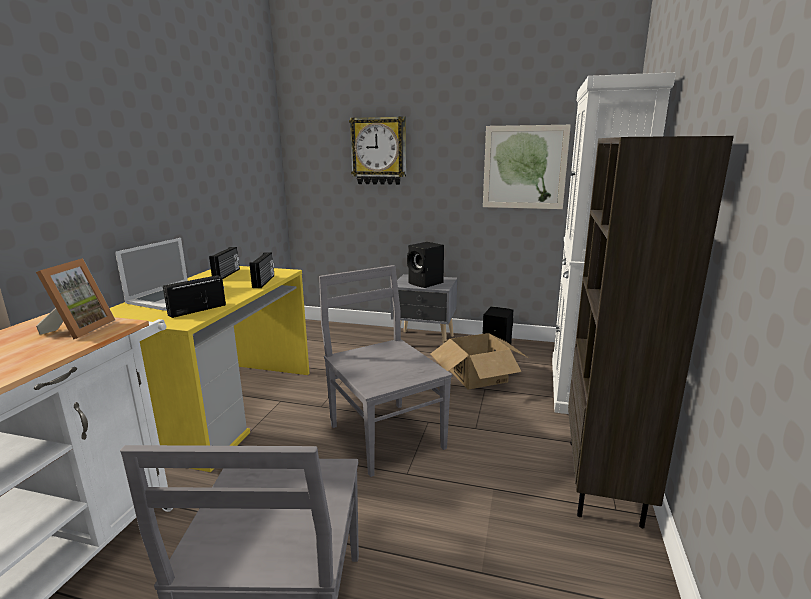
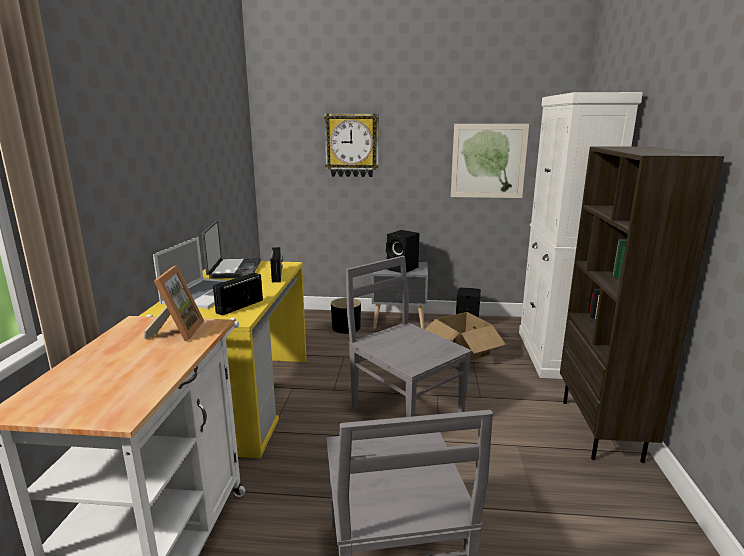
camera: 10 degrees left, 0 degrees up
radio [209,247,240,279] -> laptop [202,221,261,279]
none -> black planter [331,298,361,334]

